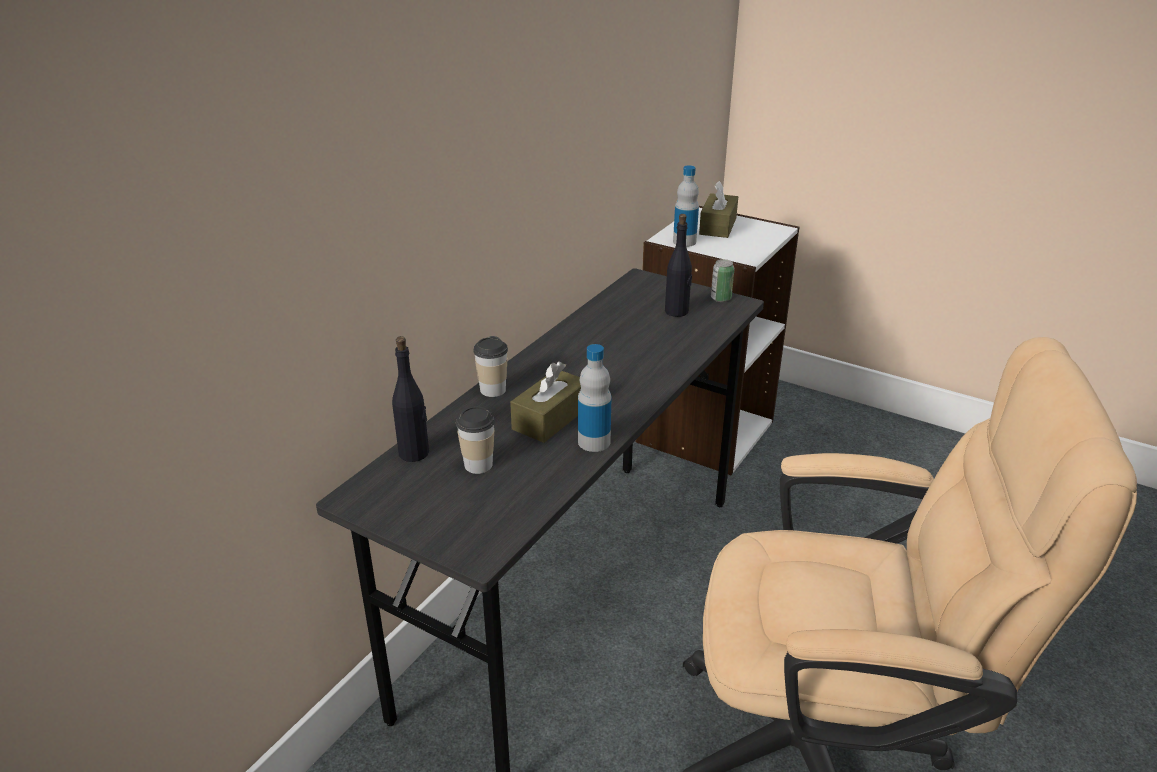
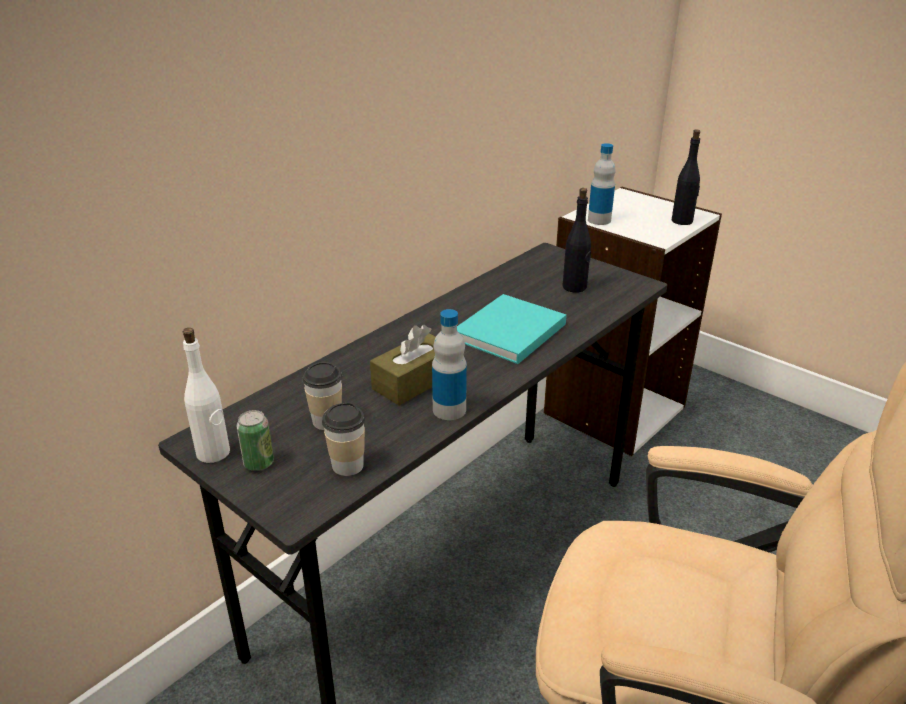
camera: 10 degrees right, 0 degrees up
black bottle [392,336,429,462] -> black bottle moved to [672,129,700,225]
cup [473,336,508,397] -> cup moved to [322,402,365,476]
brown tissue box [699,181,738,238] -> none
can [711,259,735,302] -> can moved to [237,410,274,471]
none -> white bottle [183,328,230,463]
none -> turquoise book [457,294,567,364]

